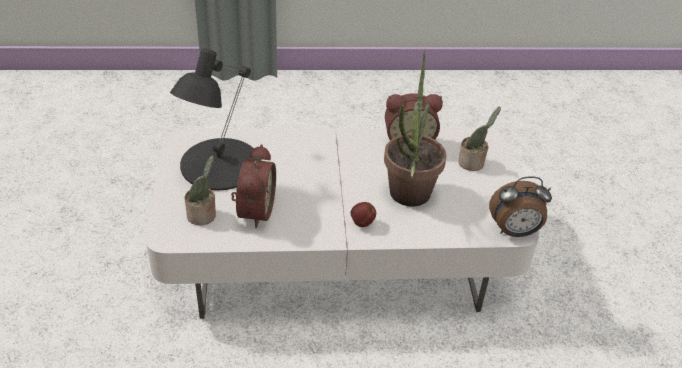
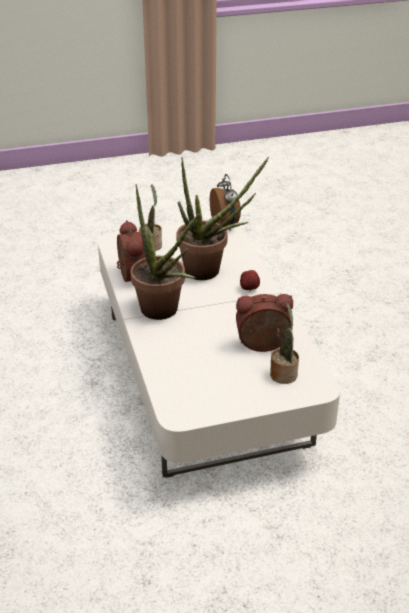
camera: 100 degrees left, 5 degrees down
black table lamp [170,48,258,191] -> none
none -> potted plant [130,184,199,320]

